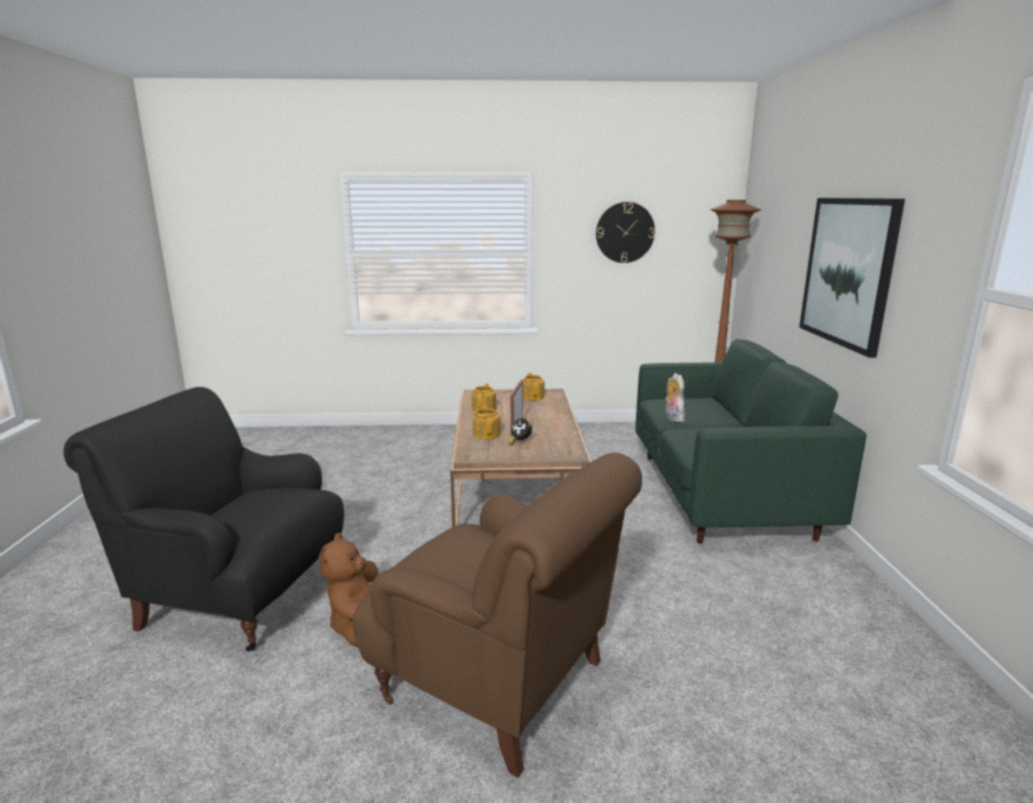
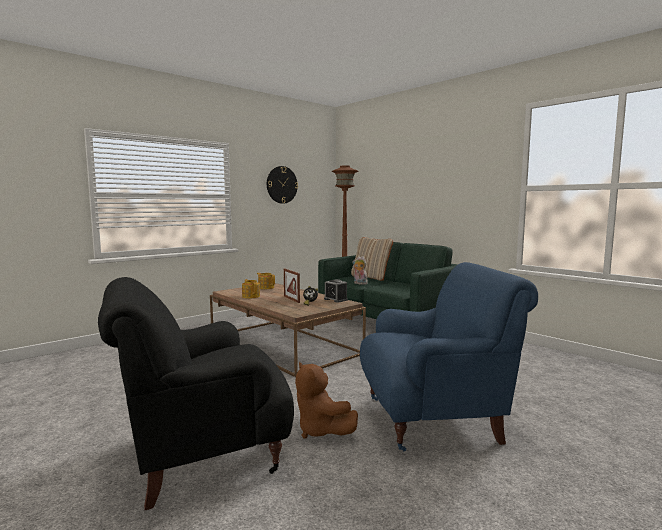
camera: 40 degrees left, 10 degrees down
brown armchair [353,453,642,778] -> blue armchair [360,262,538,451]
teapot [473,405,500,440] -> none
picture [799,198,905,358] -> none
none -> alarm clock [324,279,348,303]
none -> beige pillow [351,237,393,281]

